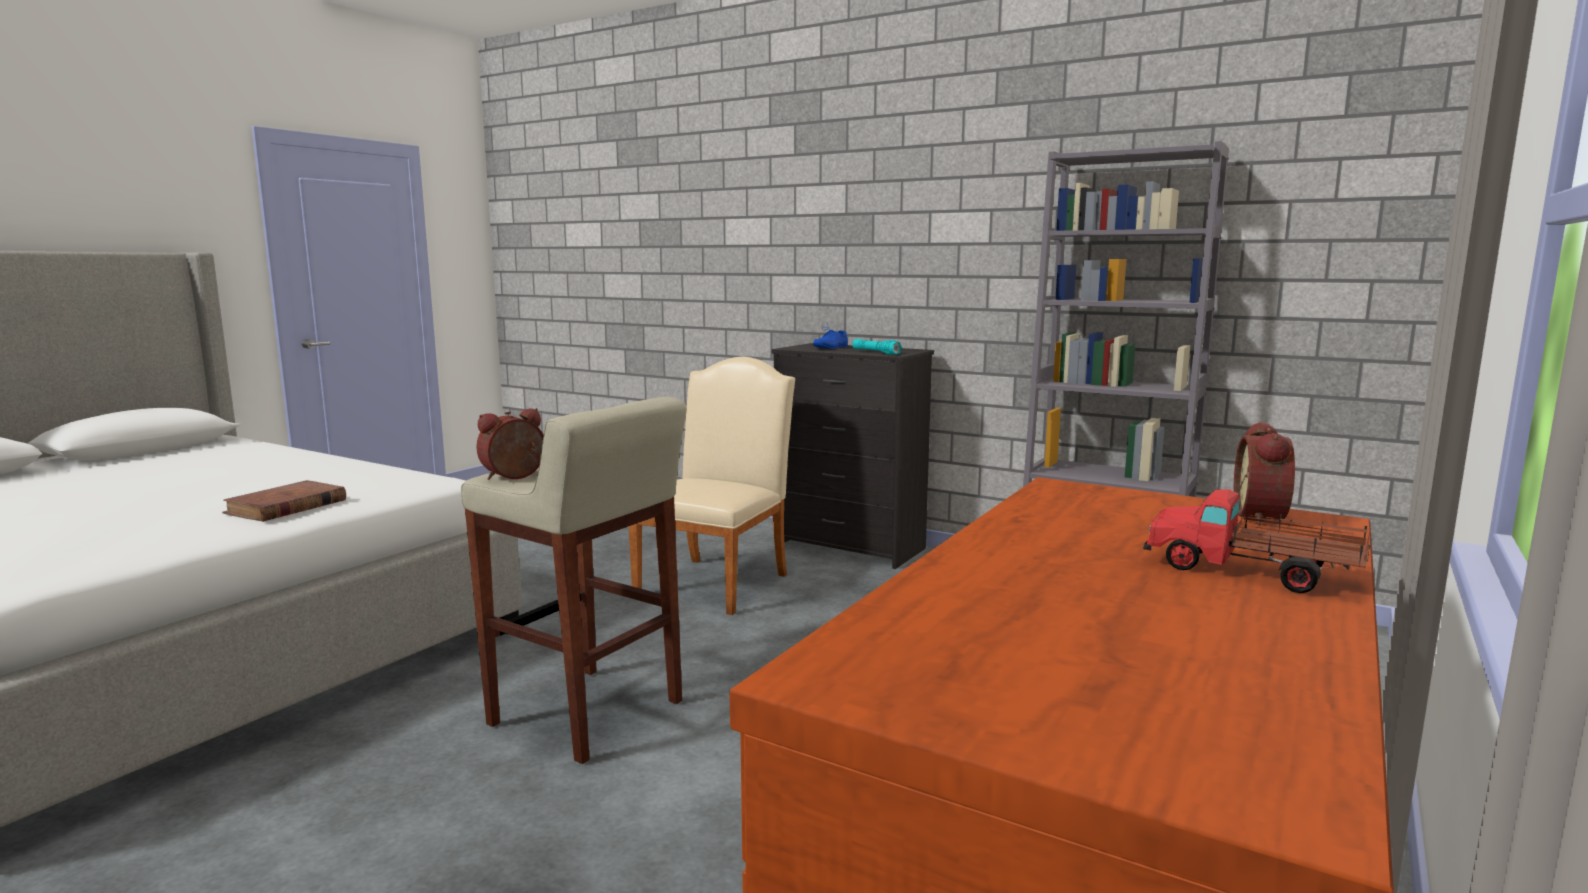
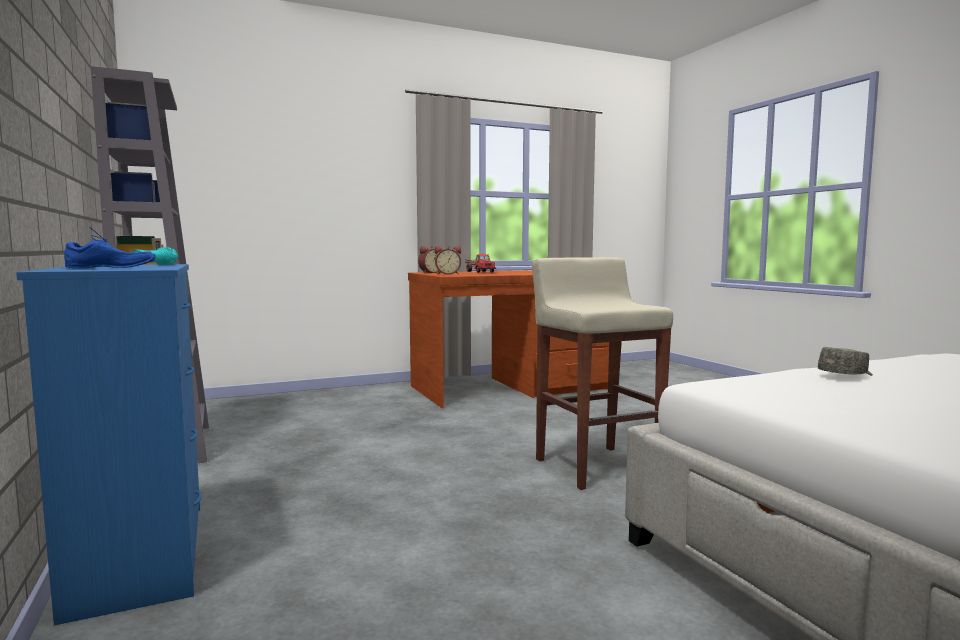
camera: 145 degrees left, 5 degrees down
brown book [222,480,346,522] -> grey cap [818,347,873,376]
alarm clock [476,408,544,480] -> alarm clock moved to [434,246,461,275]
beige chair [629,357,795,615] -> none
black dresser [771,343,934,569] -> blue dresser [16,264,202,626]

